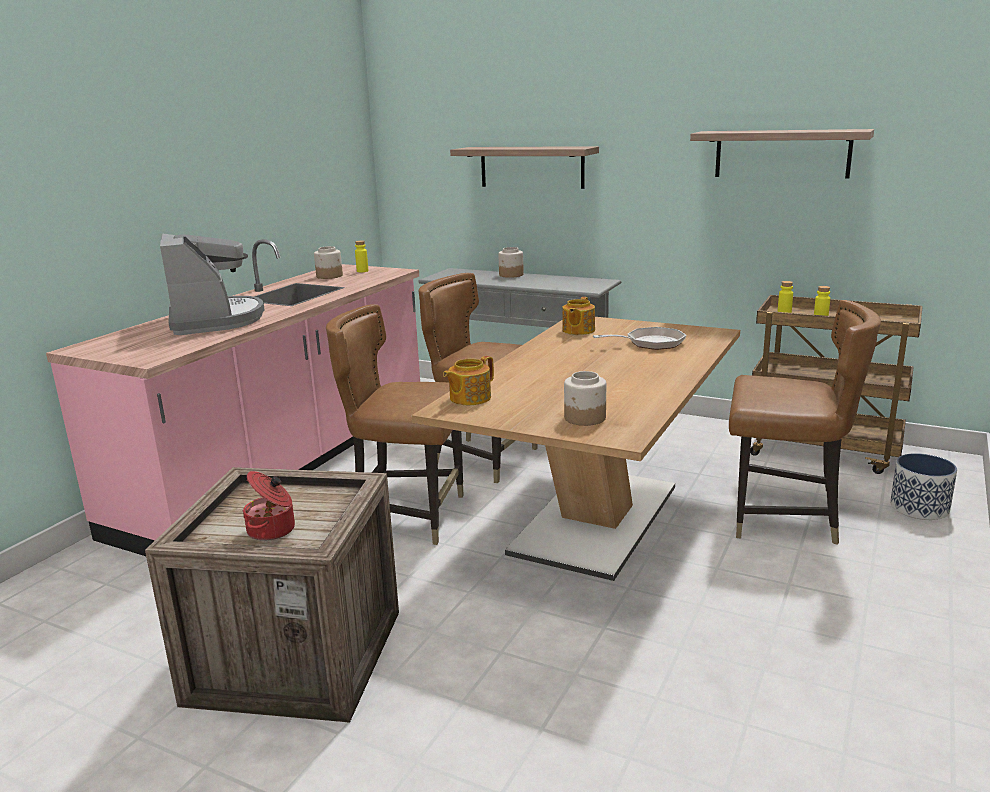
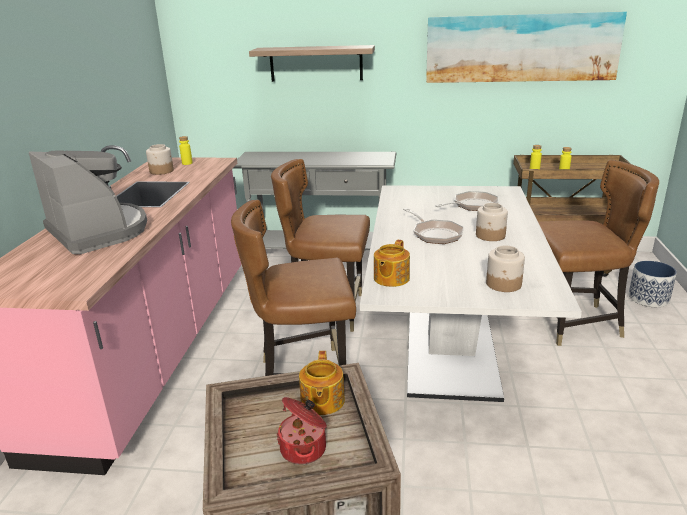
camera: 20 degrees left, 5 degrees up
brown dining table [412,317,740,581] -> white dining table [360,185,582,402]
jar [498,247,524,278] -> jar moved to [476,203,508,241]
teapot [562,297,595,335] -> teapot moved to [299,351,345,415]
shelf [690,129,874,179] -> picture [426,12,627,83]
none -> frying pan [403,208,464,244]

